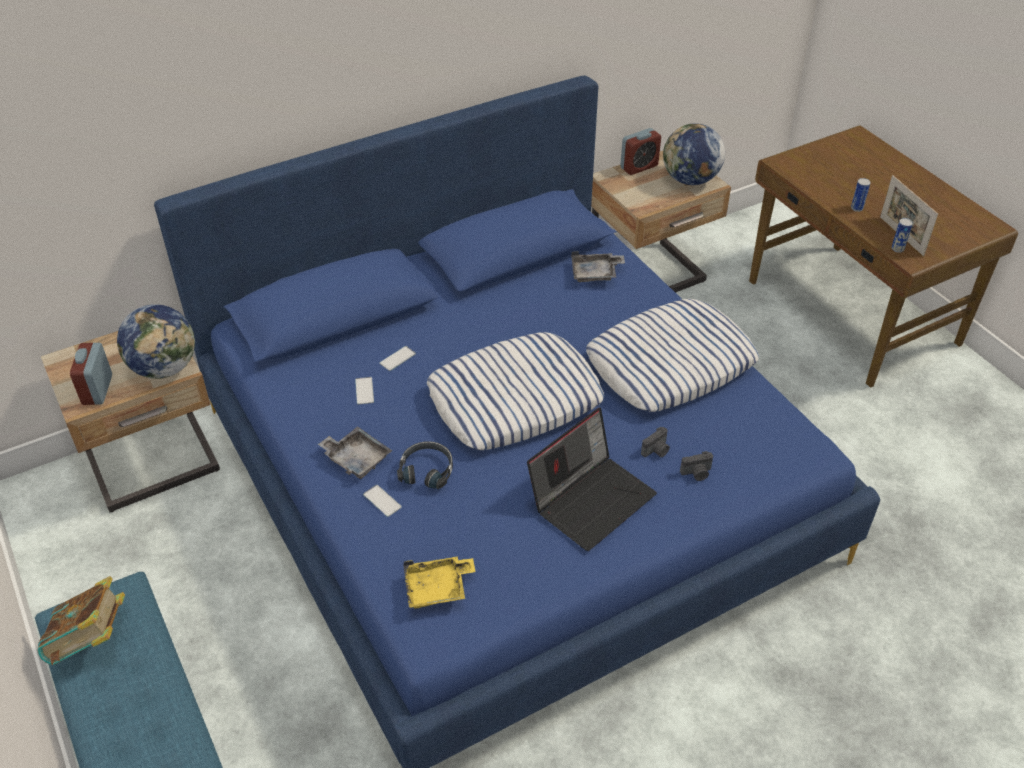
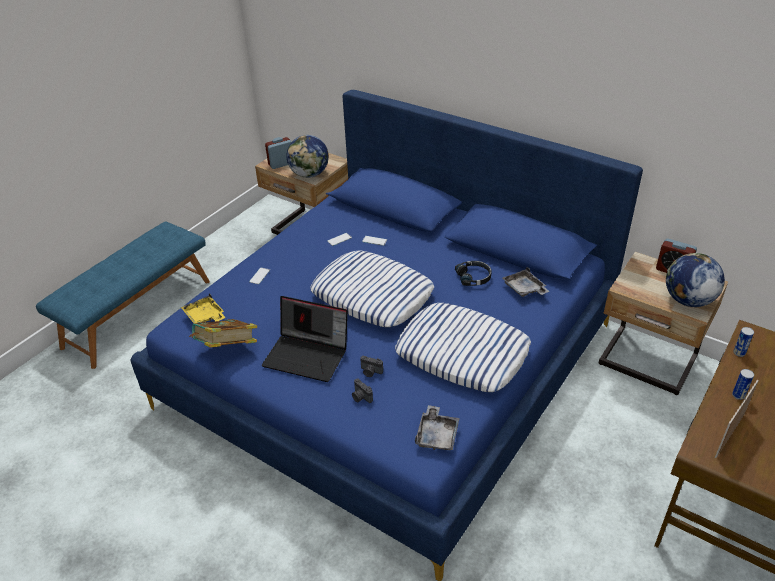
camera: 65 degrees right, 5 degrees down
book [38,576,125,665] -> book moved to [189,319,257,348]
grey tray [318,426,392,479] -> grey tray moved to [415,405,460,450]
black headphones [397,441,453,489] -> black headphones moved to [455,261,492,286]
can [891,218,913,253] -> can moved to [733,327,754,357]

